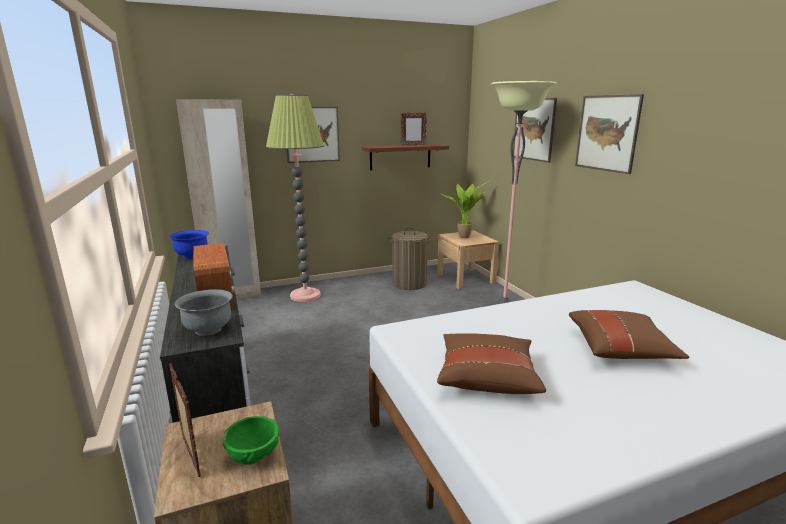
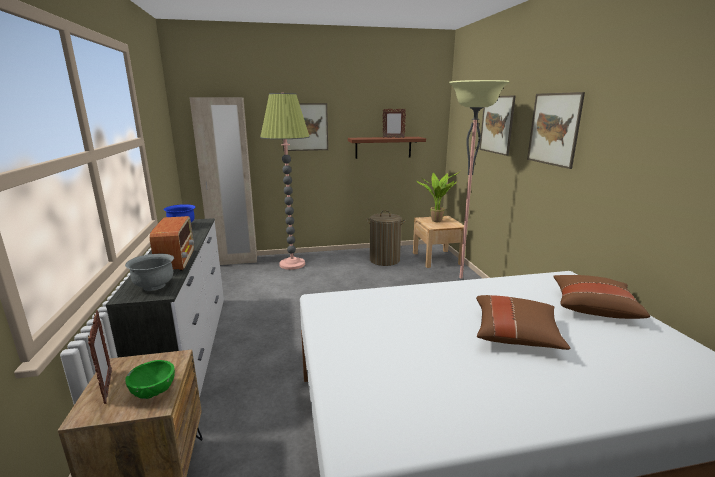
camera: 10 degrees right, 0 degrees up
brown pillow [437,333,546,394] -> brown pillow moved to [553,275,650,319]

